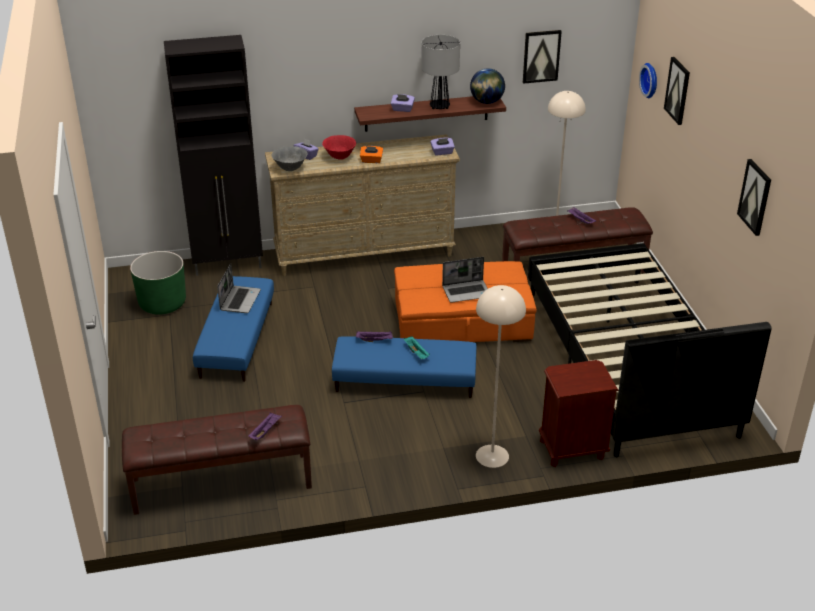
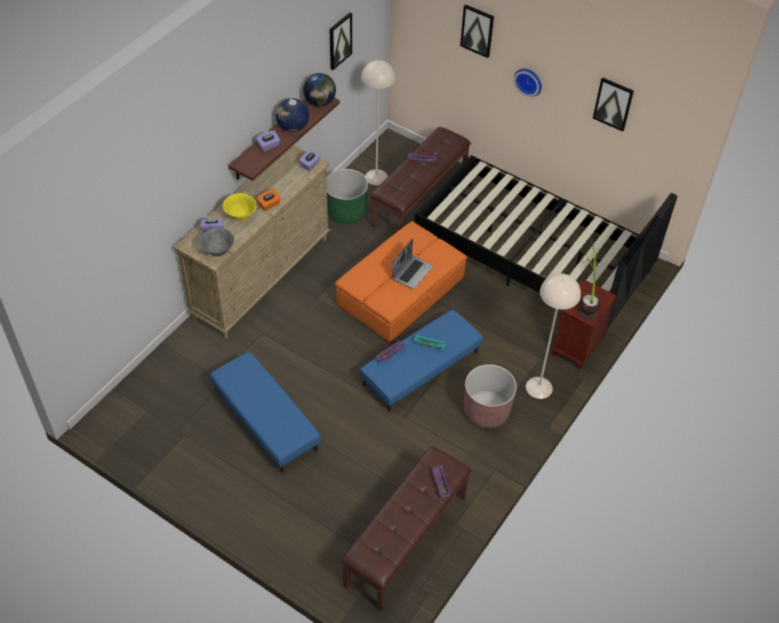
camera: 45 degrees left, 15 degrees up
green planter [130,251,186,315] -> green planter moved to [326,169,368,224]
black cabinet [164,35,263,276] -> none
laptop [217,263,261,313] -> none
red bowl [322,135,356,160] -> yellow bowl [223,193,256,220]
table lamp [421,35,460,109] -> globe [276,98,309,132]
wall clock [639,63,657,98] -> wall clock moved to [514,69,542,97]
none -> brown planter [464,364,517,428]
none -> potted plant [579,235,602,318]

